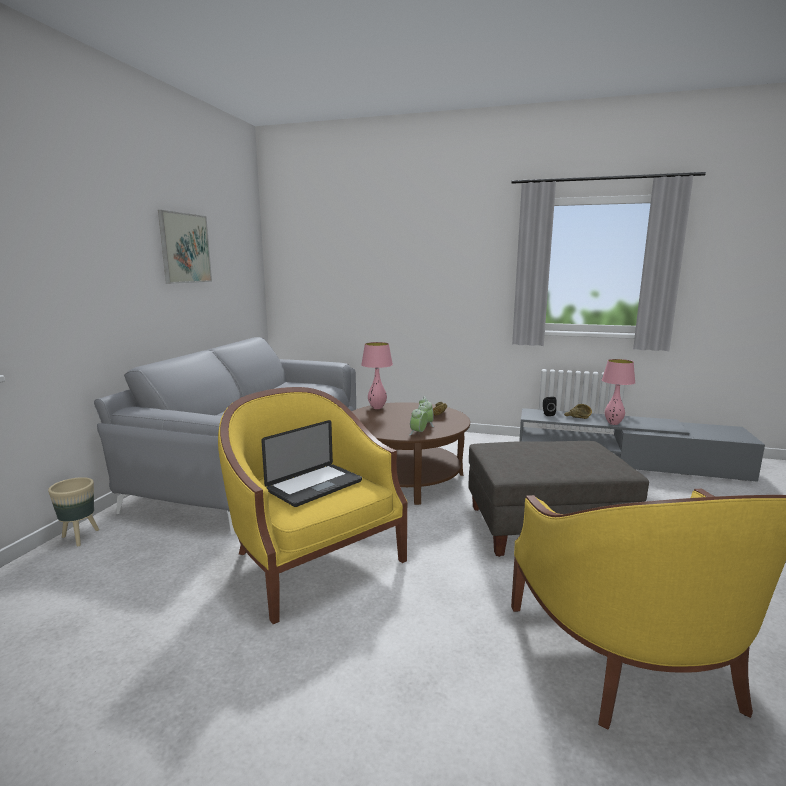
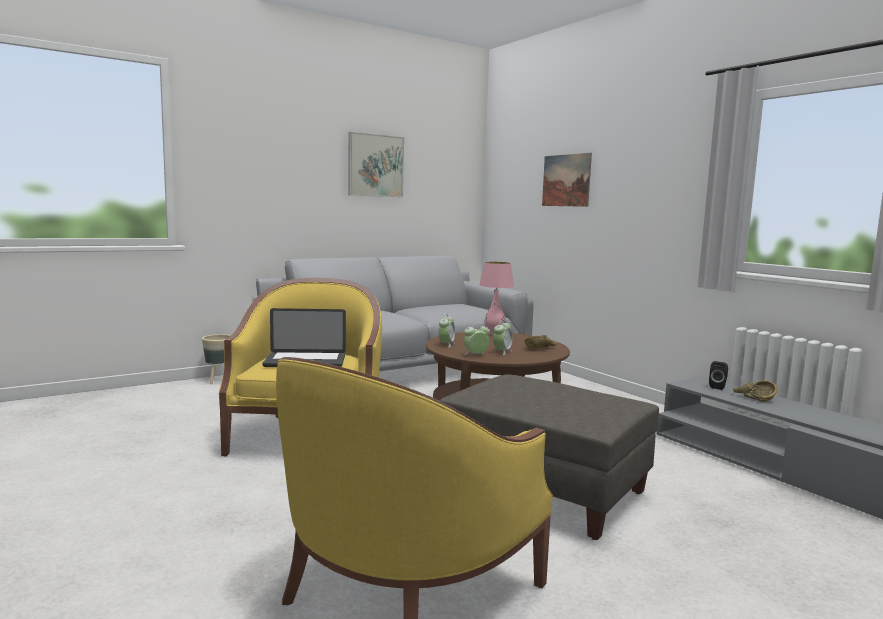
camera: 40 degrees right, 5 degrees down
pink table lamp [602,359,635,425] -> none
none -> alarm clock [439,315,455,348]
none -> picture [542,153,592,207]

